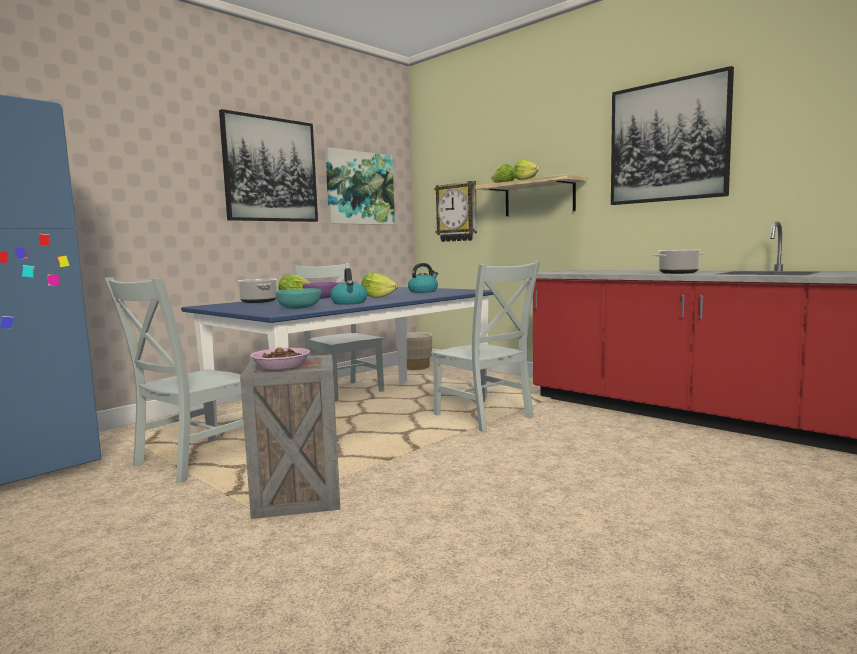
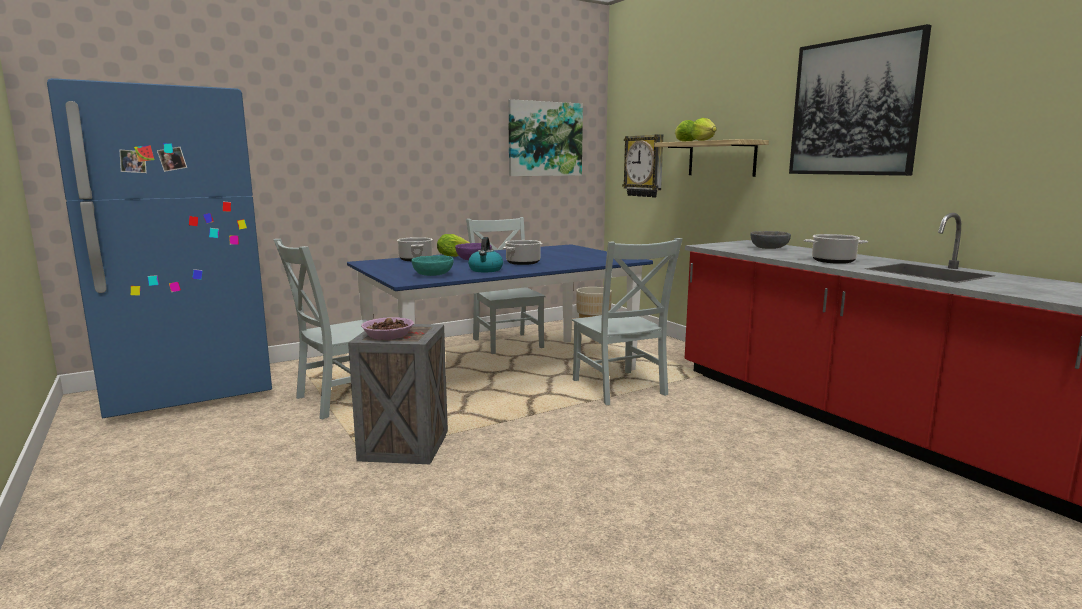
camera: 15 degrees right, 5 degrees up
picture [219,109,318,222] -> none
lettuce [361,272,398,298] -> cooking pot [503,240,542,265]
kettle [408,263,438,293] -> none
none -> grey bowl [750,231,791,249]

